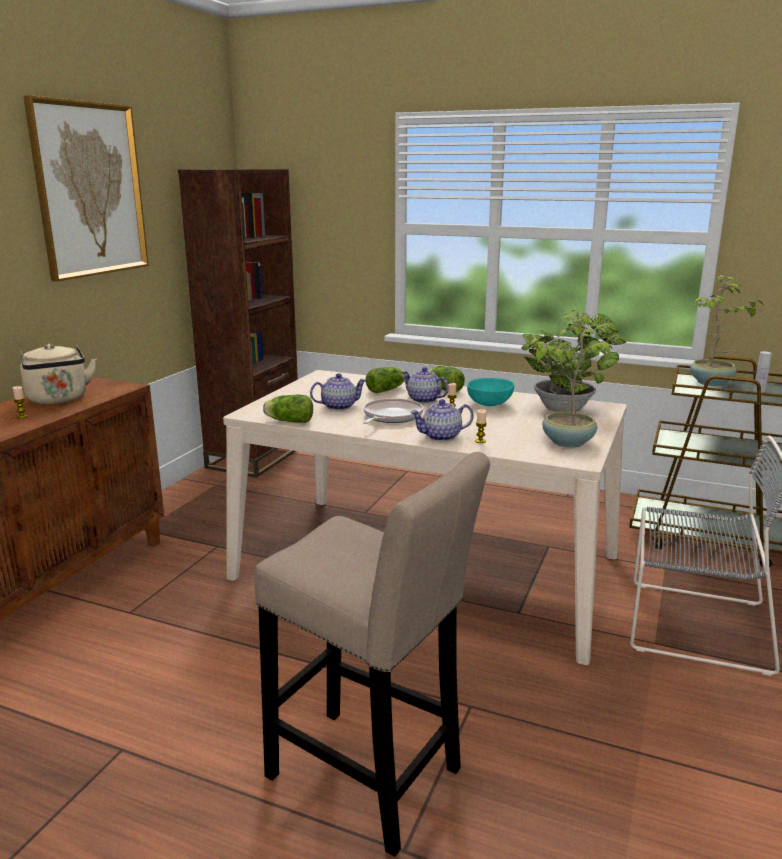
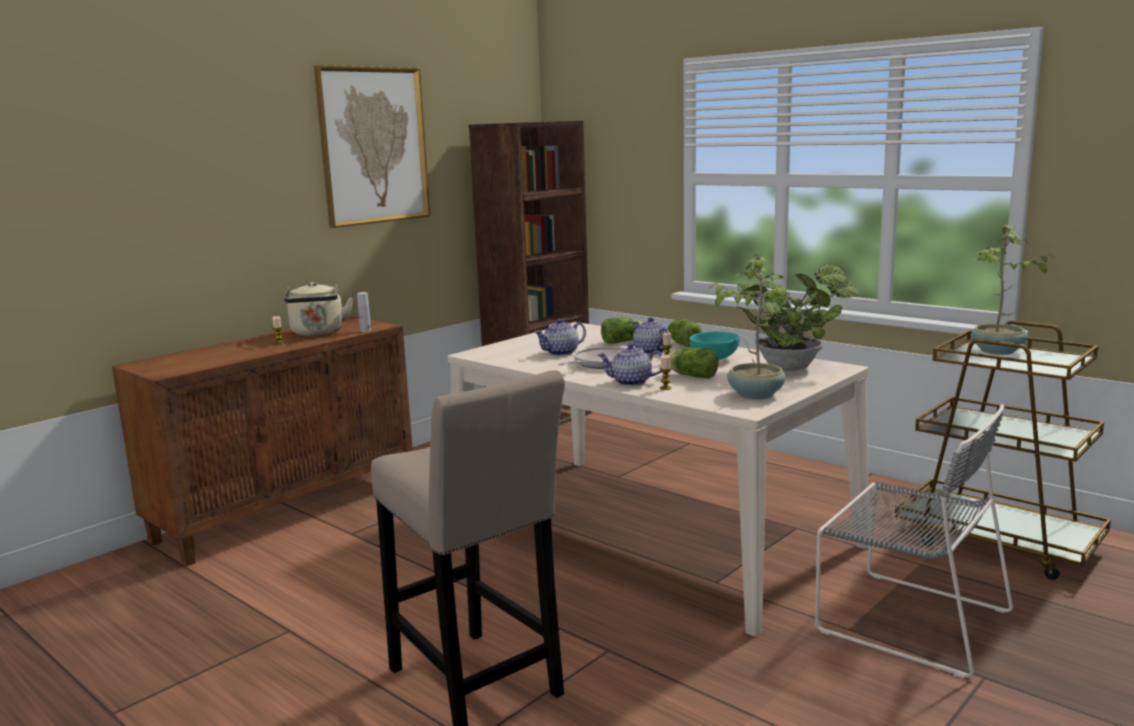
camera: 20 degrees right, 5 degrees down
lettuce [263,395,313,423] -> lettuce moved to [668,348,718,378]
teapot [310,373,367,410] -> teapot turned 150 degrees clockwise [534,319,586,356]
white bottle [753,351,772,393] -> white bottle moved to [357,292,371,332]

